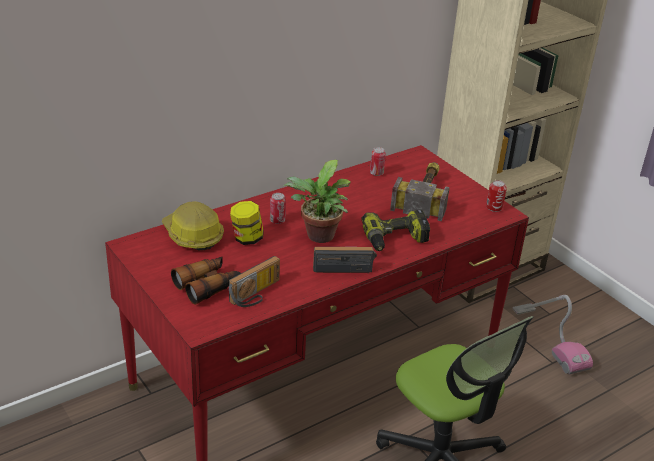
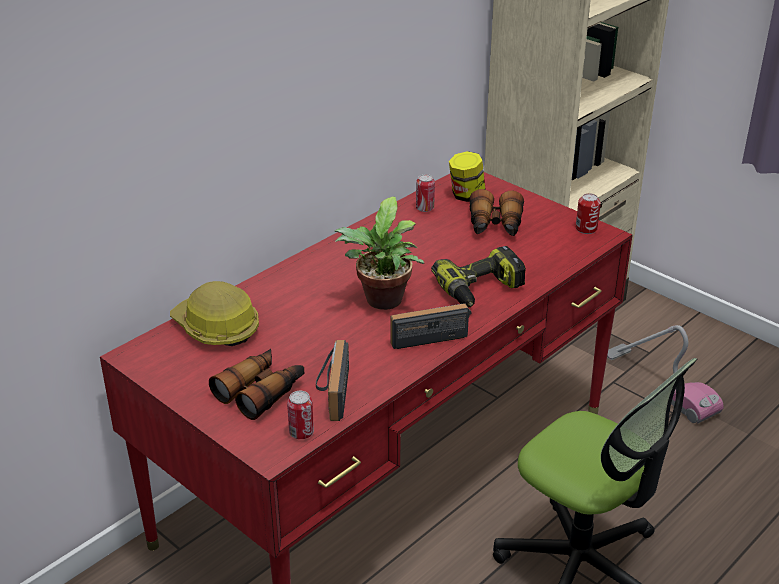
camera: 10 degrees left, 0 degrees up
radio [229,256,280,307] -> radio turned 150 degrees clockwise [316,340,349,421]
jar [230,201,264,245] -> jar moved to [449,151,486,202]
can [270,193,286,224] -> can moved to [287,391,314,439]
hammer [390,162,450,221] -> binoculars [469,189,524,236]

